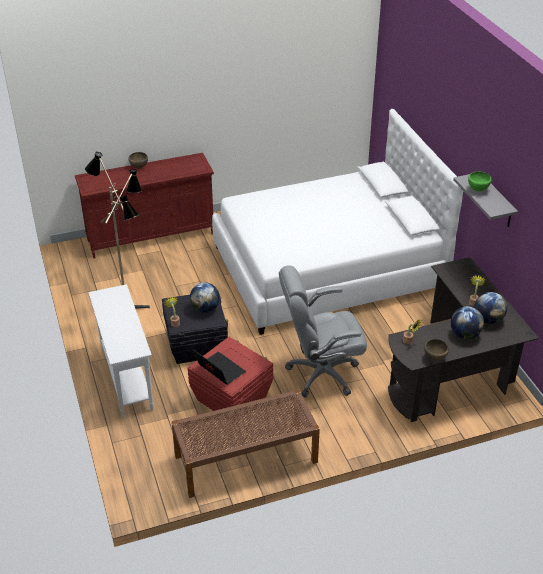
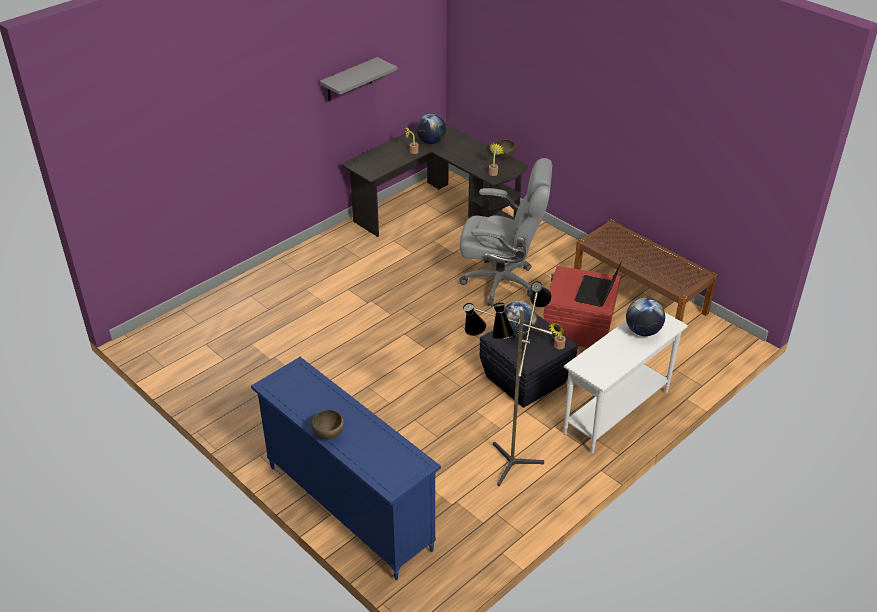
camera: 115 degrees left, 0 degrees up
red dresser [75,153,214,259] -> blue dresser [251,357,441,580]
white bed [212,109,463,335] -> none
grey office chair [279,265,367,398] -> grey office chair turned 45 degrees counterclockwise [459,158,553,306]
globe [451,306,484,339] -> globe moved to [626,298,665,336]
green bowl [468,171,492,191] -> none

